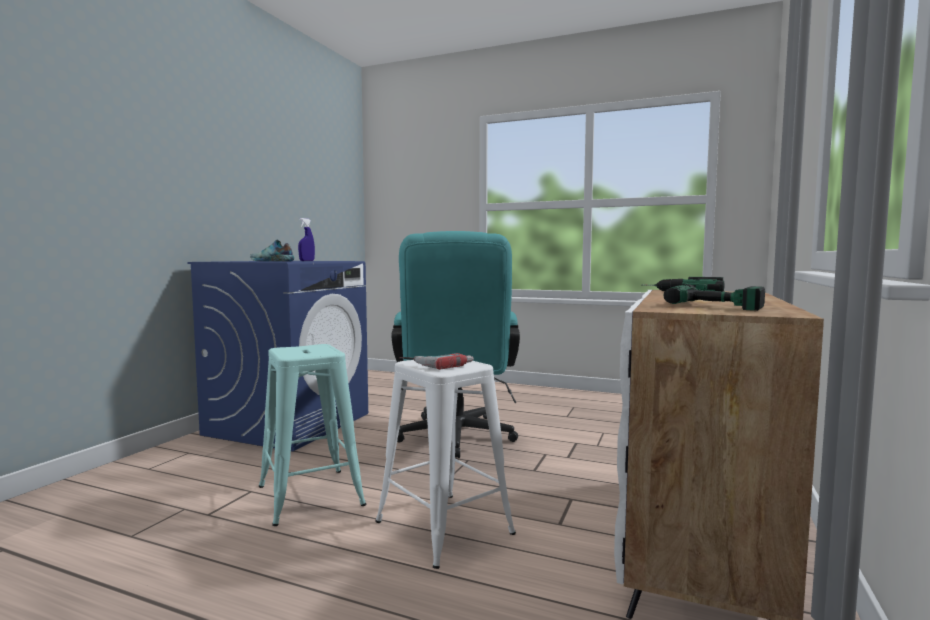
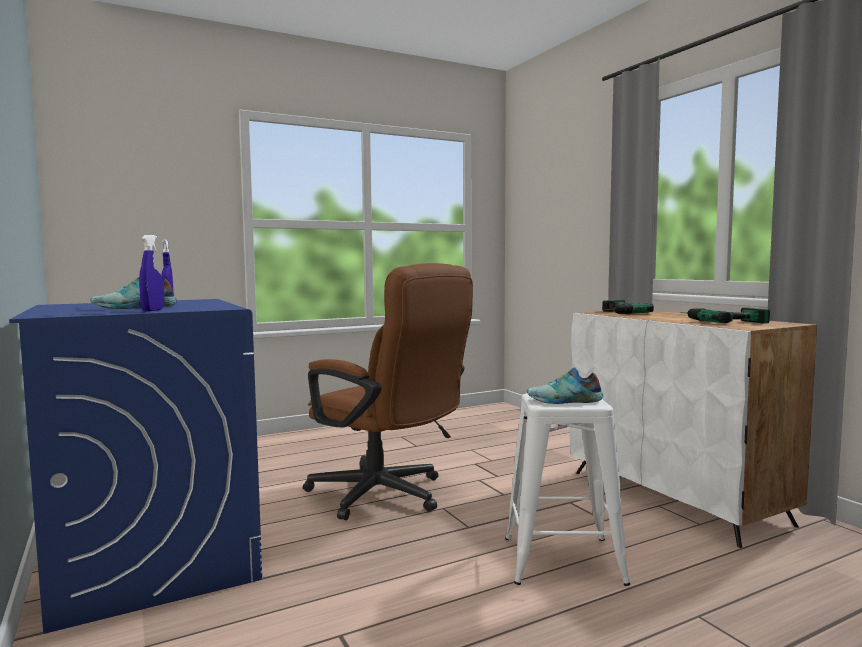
camera: 50 degrees left, 0 degrees up
turquoise stool [259,344,366,526] -> none
turquoise office chair [392,231,520,458] -> brown office chair [303,263,473,520]
power drill [399,353,474,370] -> shoe [527,367,603,404]
none -> blue spray bottle [139,235,164,312]

